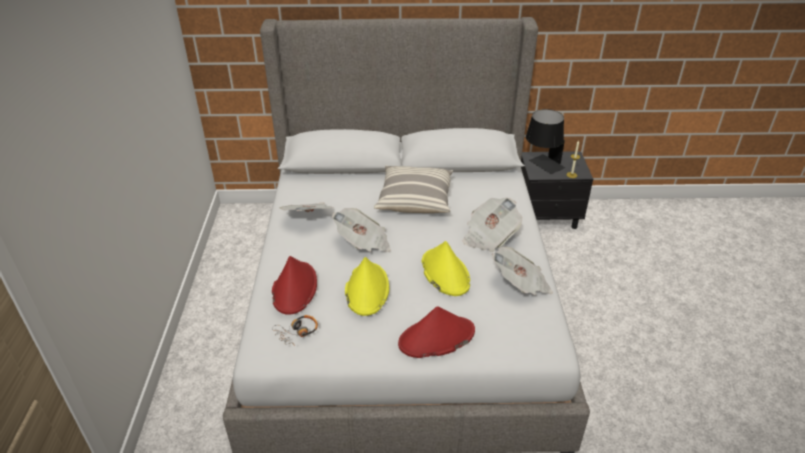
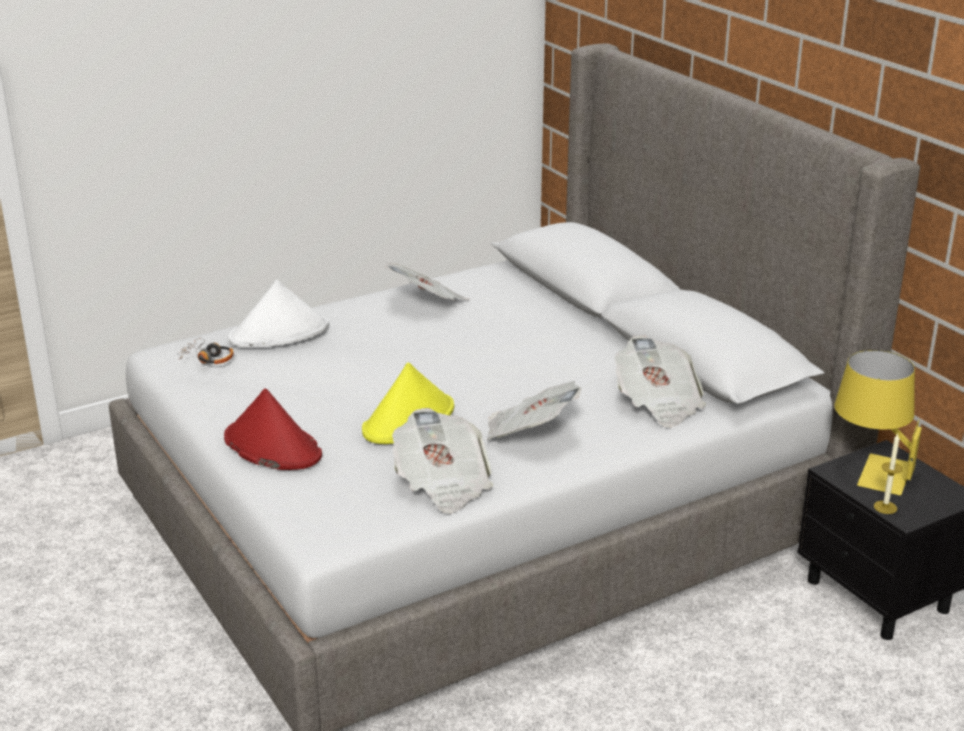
camera: 60 degrees right, 10 degrees down
red hat [272,256,317,315] -> white hat [228,280,329,348]
newspaper [332,208,390,252] -> newspaper moved to [614,335,706,428]
yellow hat [345,257,389,316] -> none
pillow [374,166,453,213] -> none
black table lamp [526,109,565,174] -> yellow table lamp [834,350,922,495]

